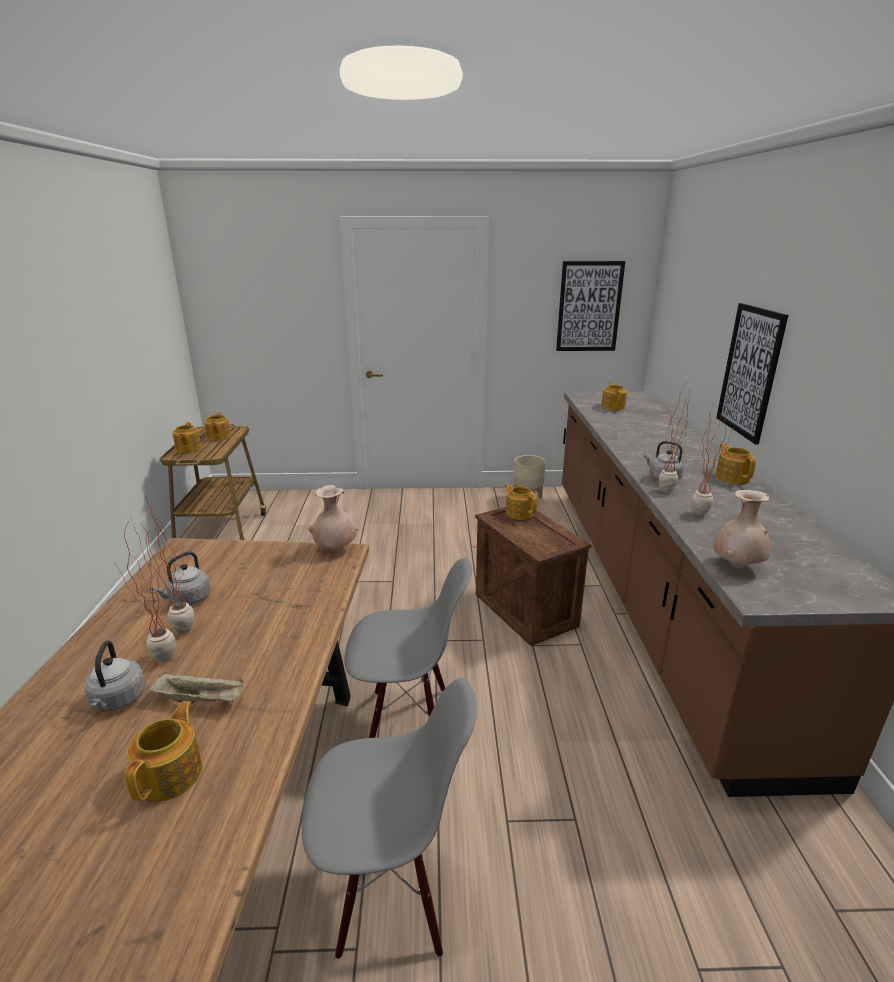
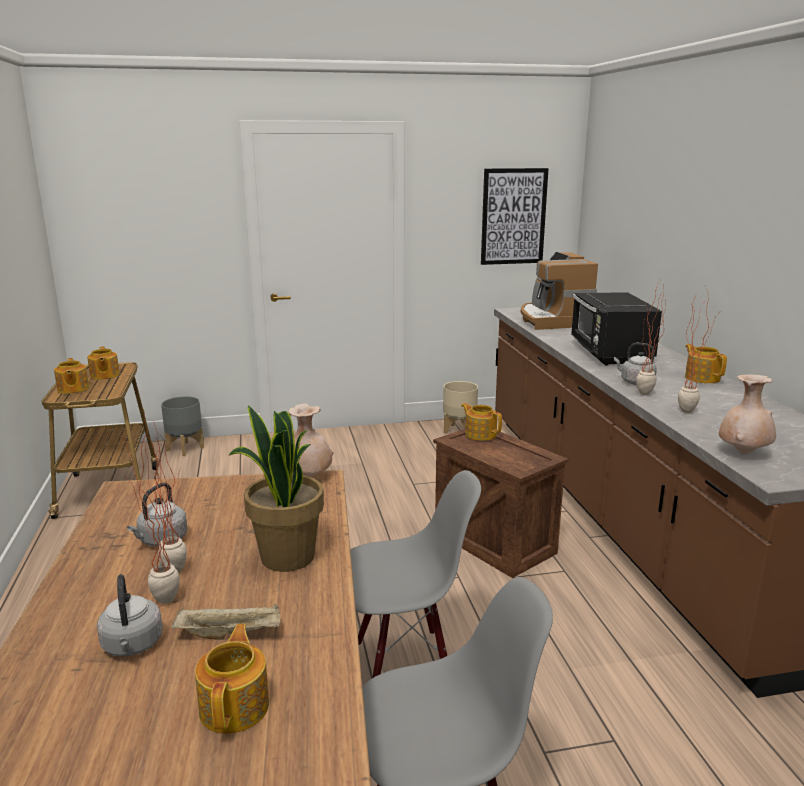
camera: 10 degrees left, 5 degrees down
teapot [601,383,627,411] -> coffee machine [521,252,598,330]
picture [716,303,788,444] -> none
none -> grey planter [161,396,204,456]
none -> potted plant [228,405,324,572]
none -> black microwave [571,292,662,366]

